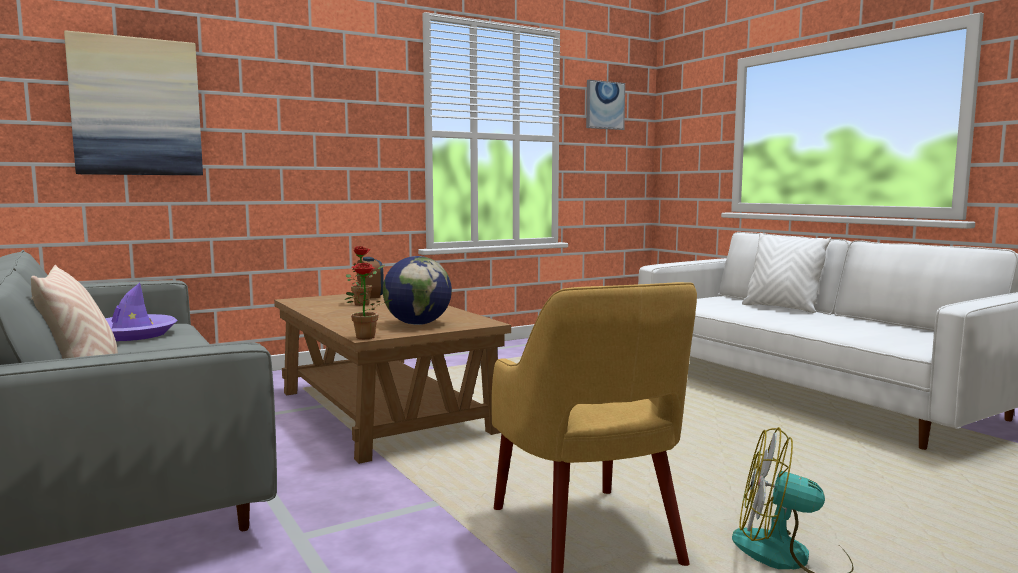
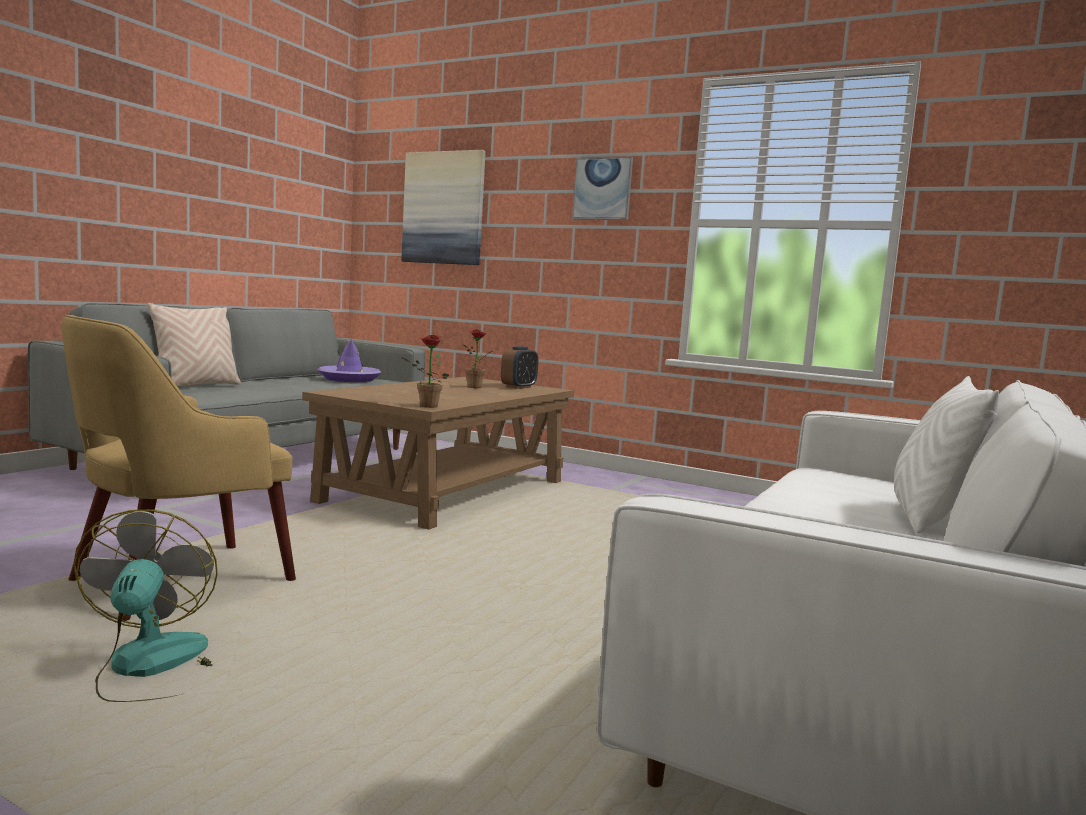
camera: 60 degrees right, 0 degrees up
potted plant [345,262,393,339] -> potted plant moved to [401,335,449,408]
globe [383,256,452,325] -> none
picture [586,80,625,130] -> picture moved to [572,157,633,220]

